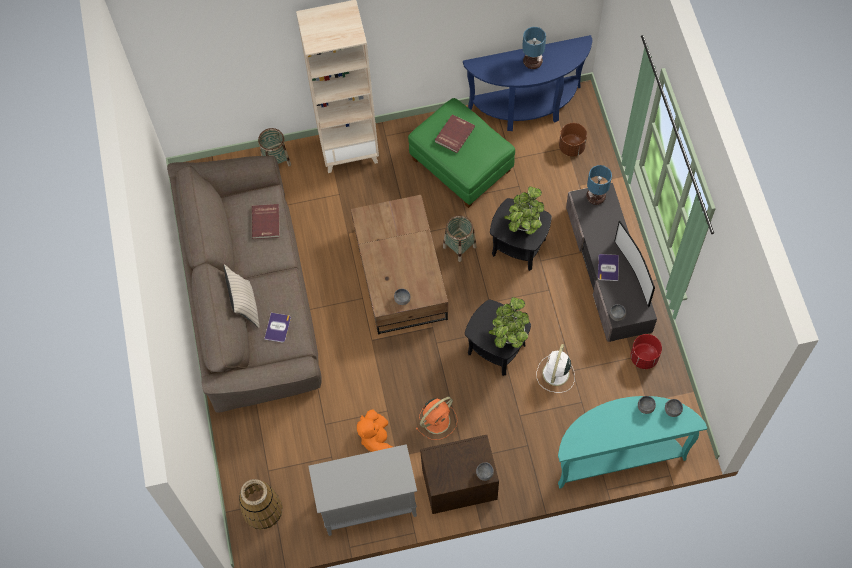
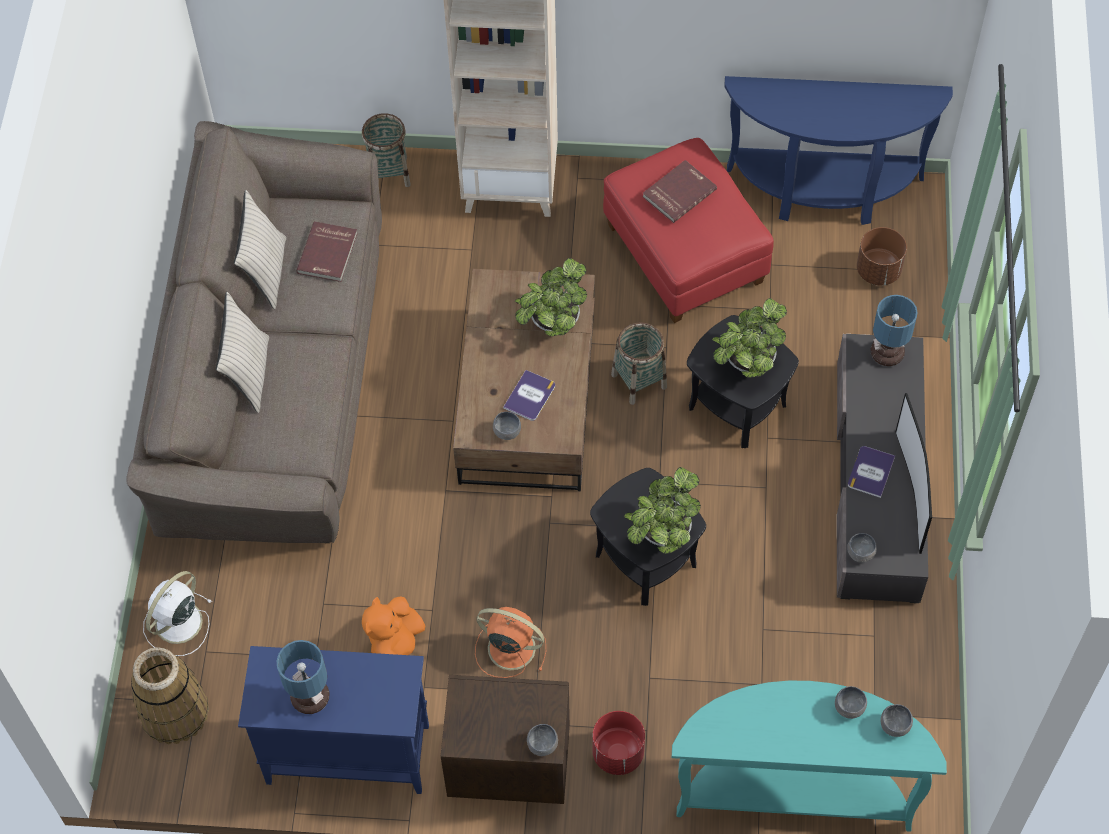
camera: 15 degrees right, 5 degrees down
book [264,313,291,343] -> book moved to [503,370,555,421]
grey cabinet [308,444,417,536] -> blue cabinet [238,646,429,794]
green ottoman [408,98,515,208] -> red ottoman [603,138,774,323]
orange fan [416,397,458,440] -> orange fan turned 135 degrees counterclockwise [475,607,546,678]
table lamp [522,27,546,69] -> table lamp moved to [277,640,330,714]
white fan [537,344,575,393] -> white fan moved to [143,571,211,656]
red planter [630,334,662,369] -> red planter moved to [593,711,645,775]
none -> beige pillow [234,190,286,309]
none -> potted plant [515,258,587,336]

